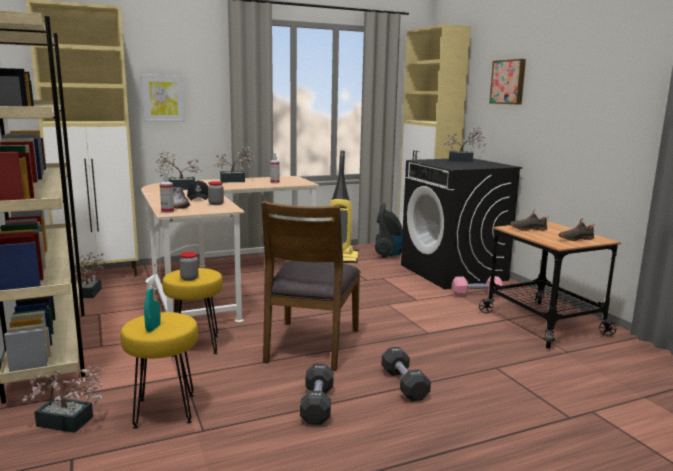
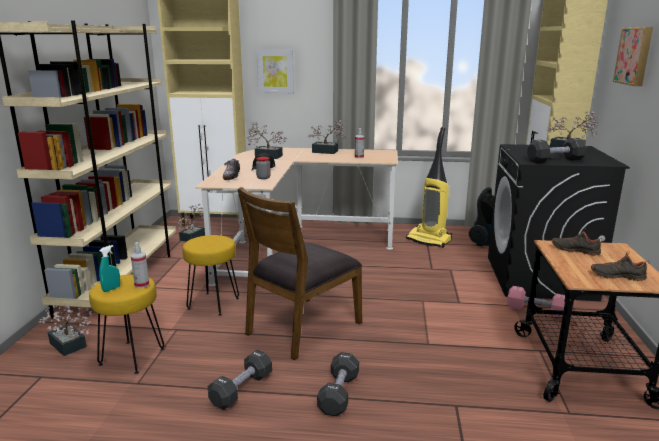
camera: 30 degrees right, 5 degrees up
spray bottle [160,172,174,213] -> spray bottle moved to [131,242,149,288]
jar [179,252,199,281] -> none
none -> black dumbbell [527,138,586,163]

